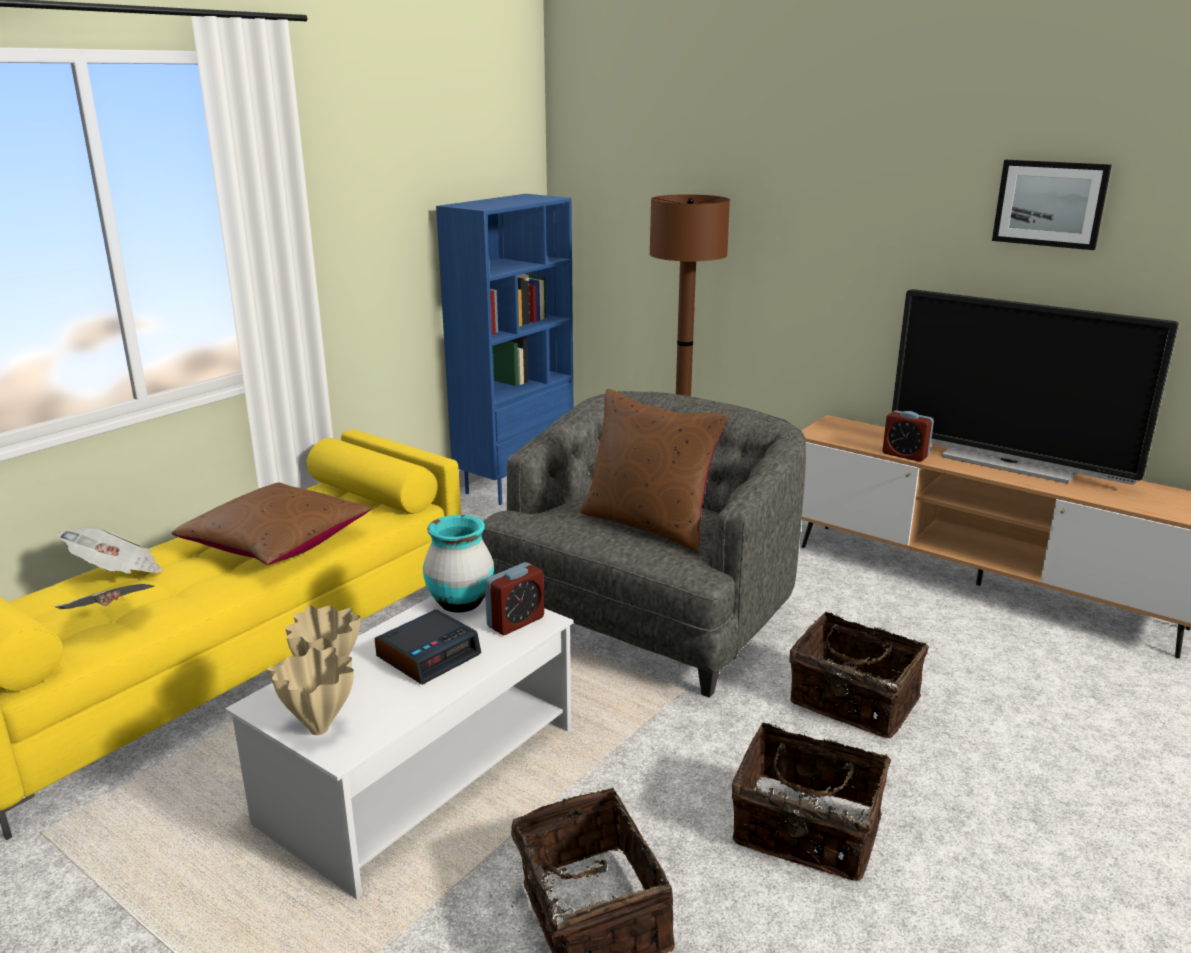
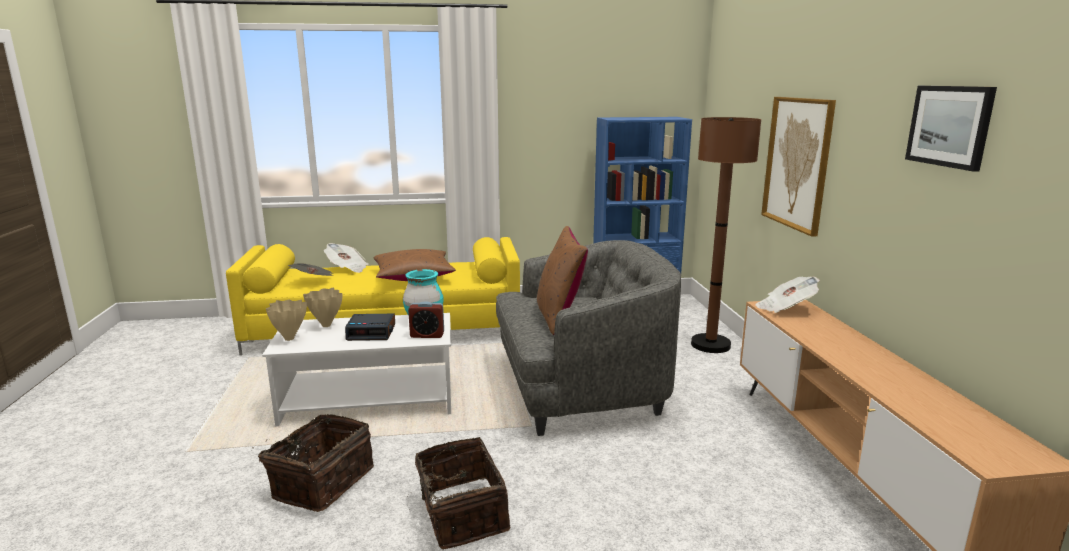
camera: 45 degrees right, 5 degrees down
basket [790,612,929,738] -> none
alarm clock [882,410,934,462] -> none
television [892,289,1179,485] -> none
none -> newspaper [755,277,820,313]
none -> picture [761,97,836,237]

